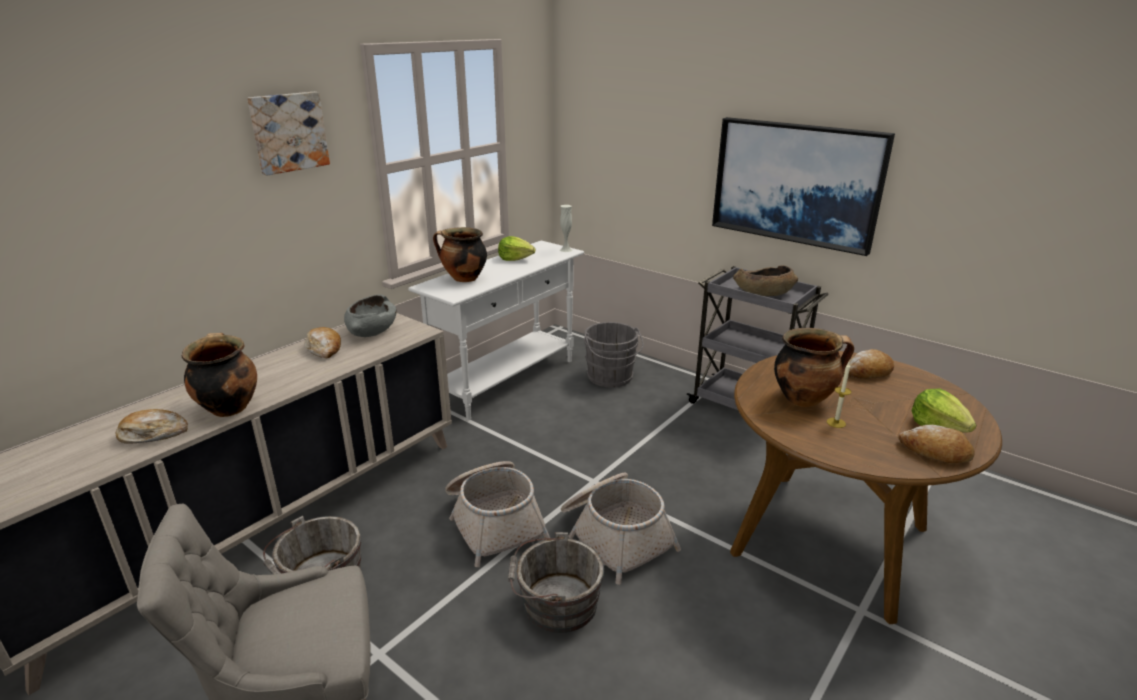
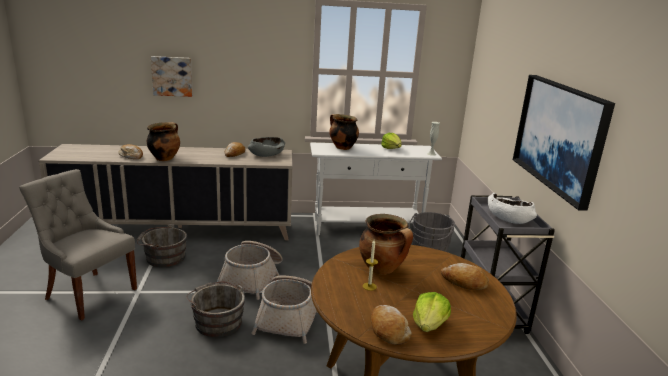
camera: 45 degrees right, 5 degrees down
picture [247,92,330,175] -> picture moved to [151,56,193,97]
brown bowl [733,265,798,296] -> white bowl [488,193,537,224]

